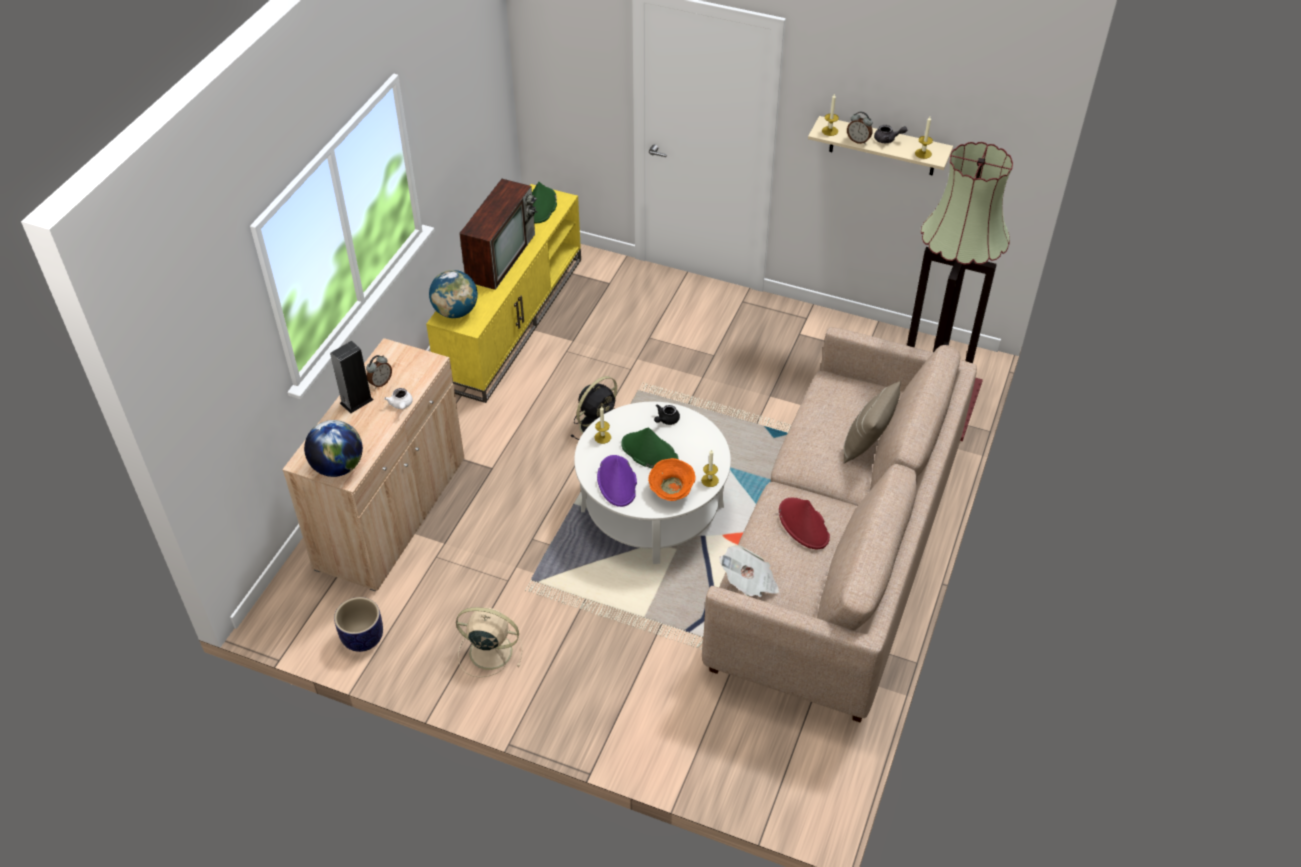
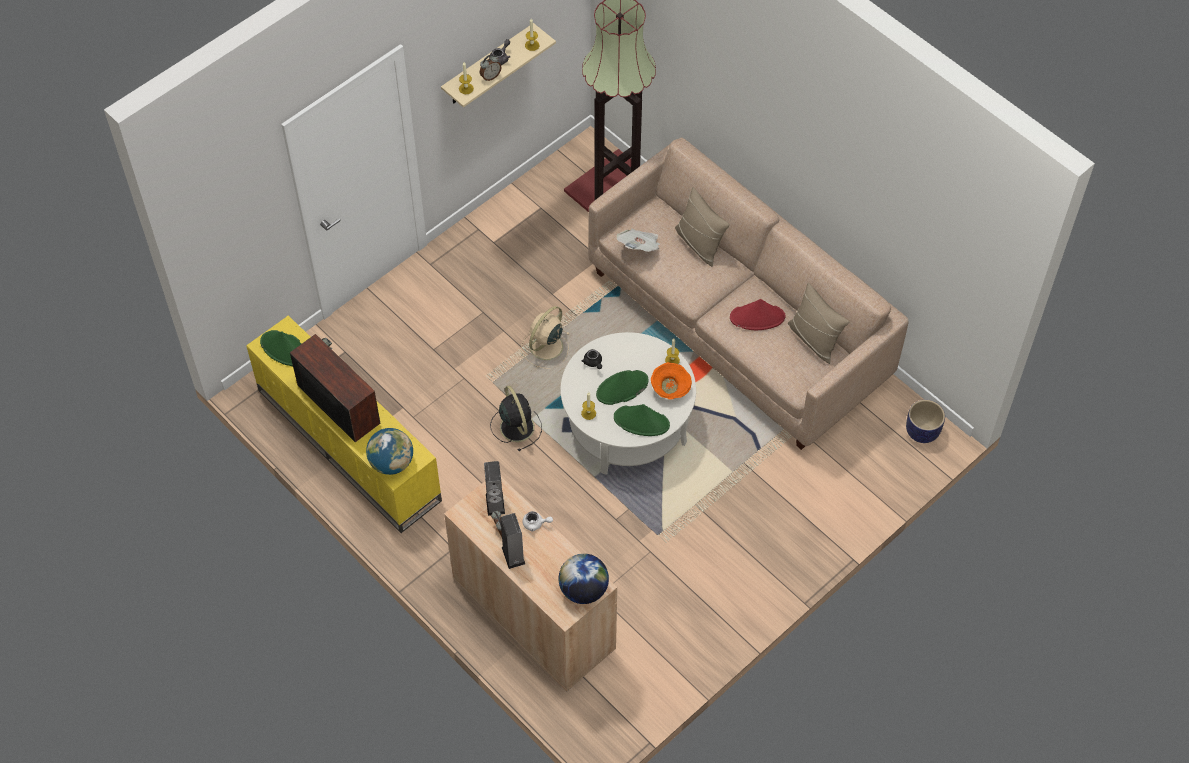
camera: 65 degrees left, 10 degrees up
planter [334,597,383,652] -> planter moved to [906,400,945,443]
beige fan [456,607,522,677] -> beige fan moved to [522,306,569,369]
purple hat [597,455,637,507] -> green hat [614,404,670,436]
newspaper [719,545,779,597] -> newspaper moved to [616,229,660,252]
none -> speaker [484,461,505,516]
none -> beige pillow [788,283,849,364]

